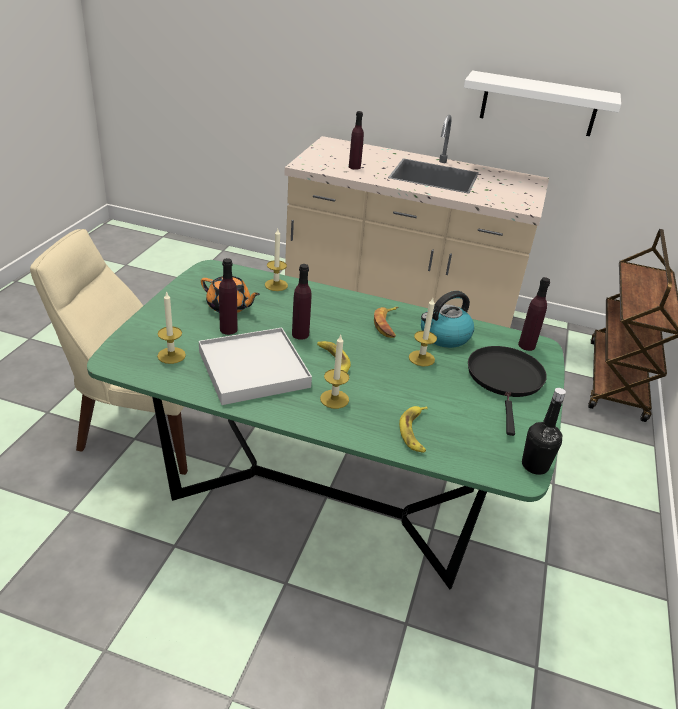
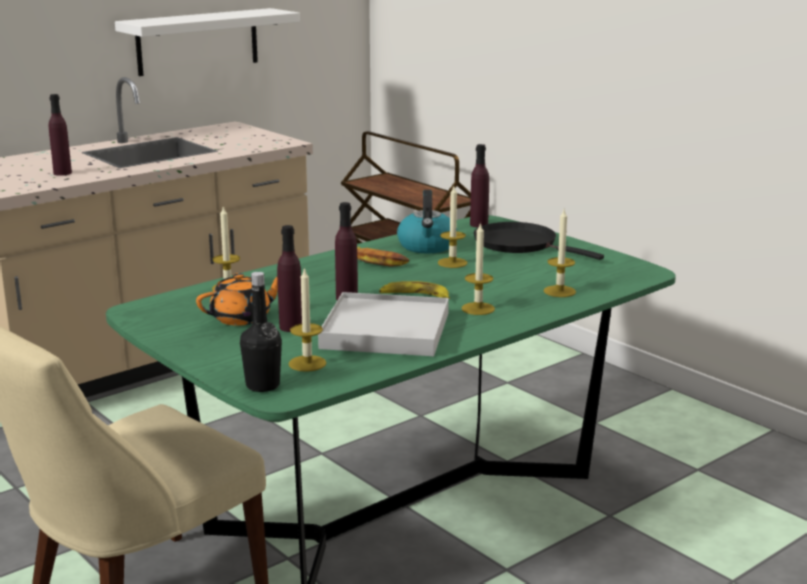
camera: 55 degrees left, 15 degrees down
banana [399,406,428,453] -> candle [544,210,576,297]
black bottle [522,388,566,475] -> black bottle moved to [240,272,282,392]

